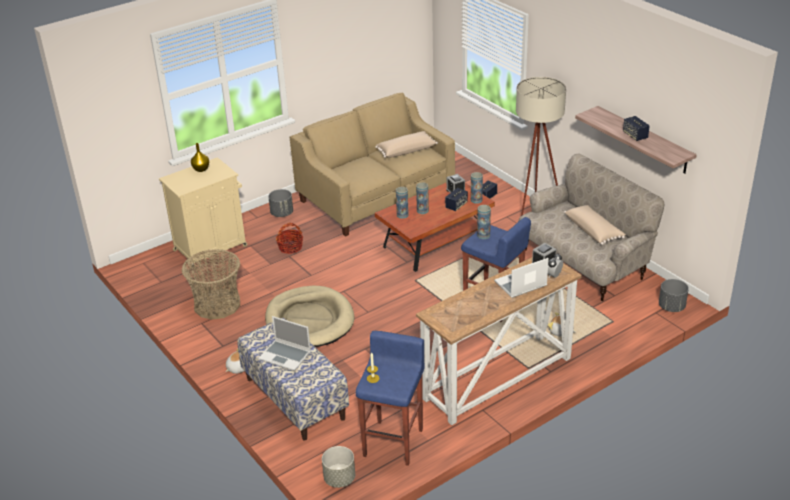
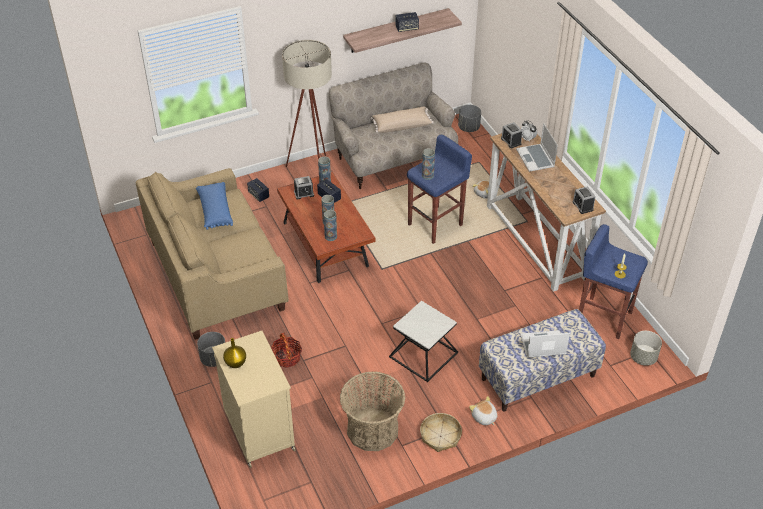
camera: 80 degrees left, 10 degrees up
laptop [259,316,311,371] -> laptop turned 135 degrees counterclockwise [520,330,570,358]
beige dog bed [265,286,354,347] -> side table [389,301,458,382]
beige pillow [375,131,438,158] -> blue pillow [196,182,233,230]
none -> basket [420,413,462,452]
none -> alarm clock [573,186,596,214]

